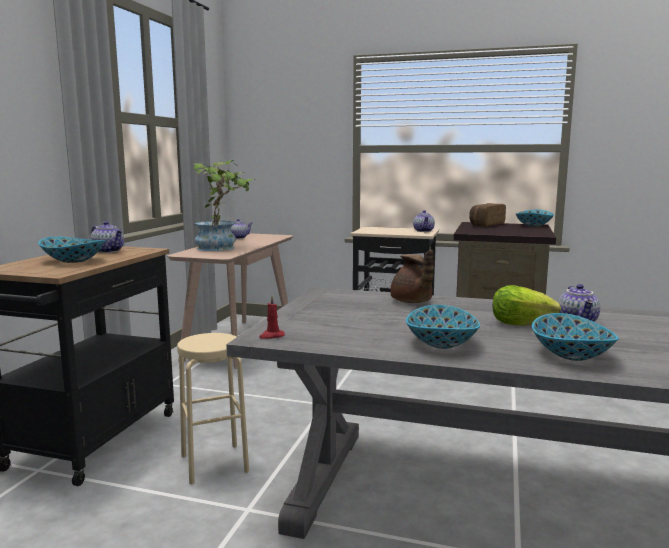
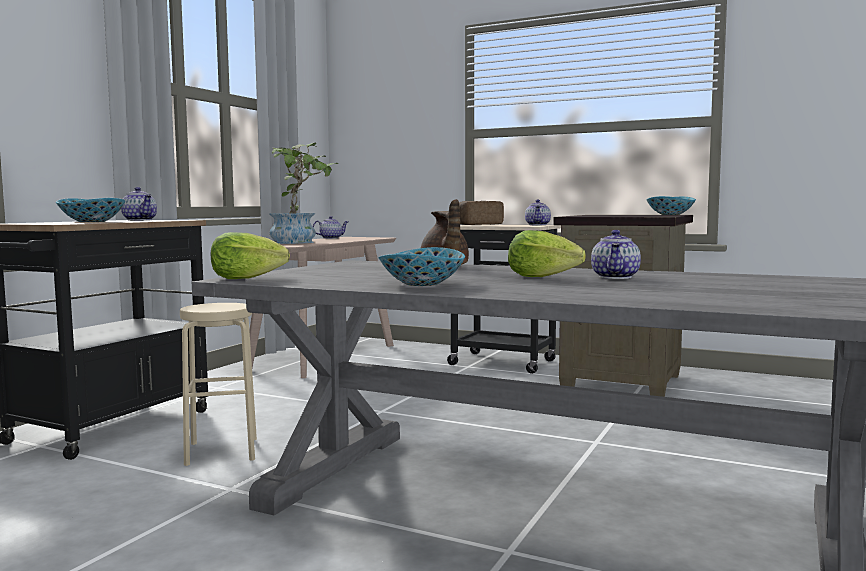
camera: 10 degrees right, 5 degrees down
red candle [259,296,285,339] -> lettuce [211,232,290,279]
bread [469,203,506,227] -> bread moved to [459,201,504,225]
bowl [532,313,619,361] -> none

